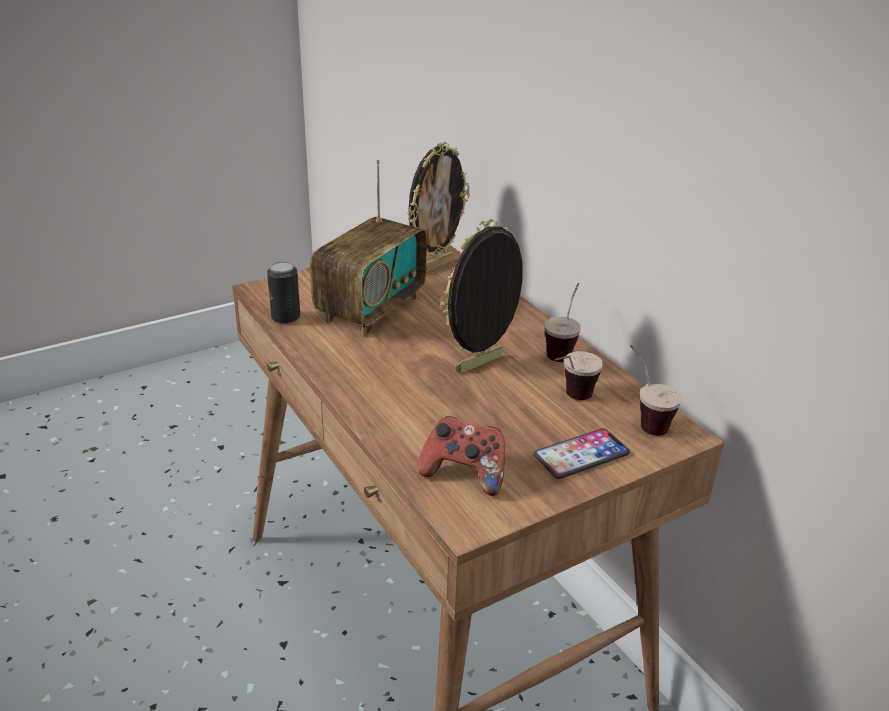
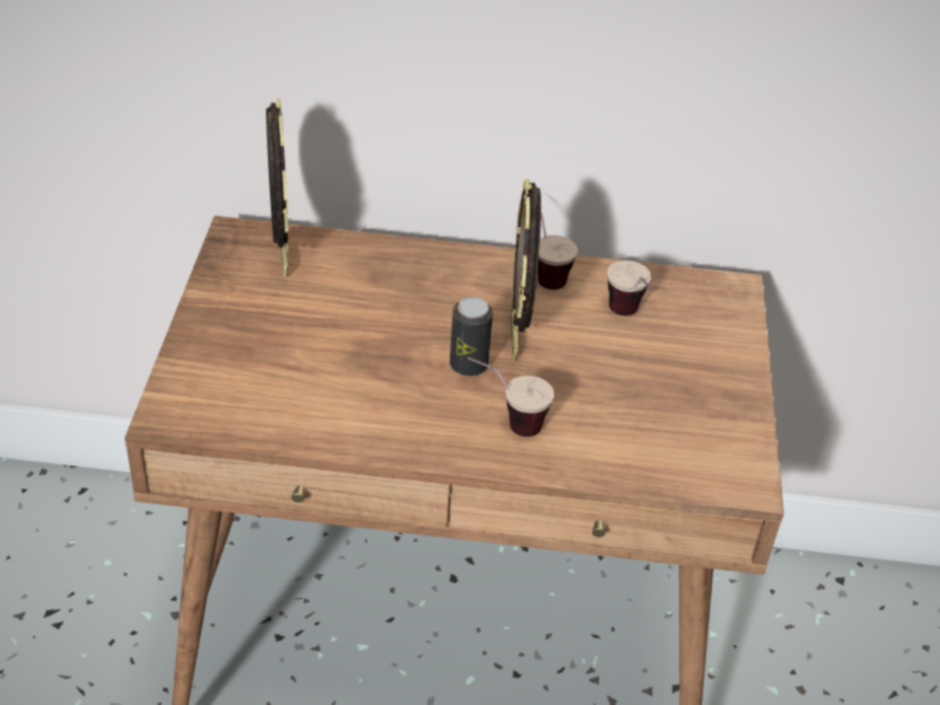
camera: 55 degrees left, 10 degrees up
can [267,261,300,324] -> can moved to [450,297,493,376]
radio [310,159,427,336] -> none
game controller [418,416,505,496] -> none
phone [533,428,630,479] -> none
cup [630,345,682,436] -> cup moved to [468,357,554,437]

